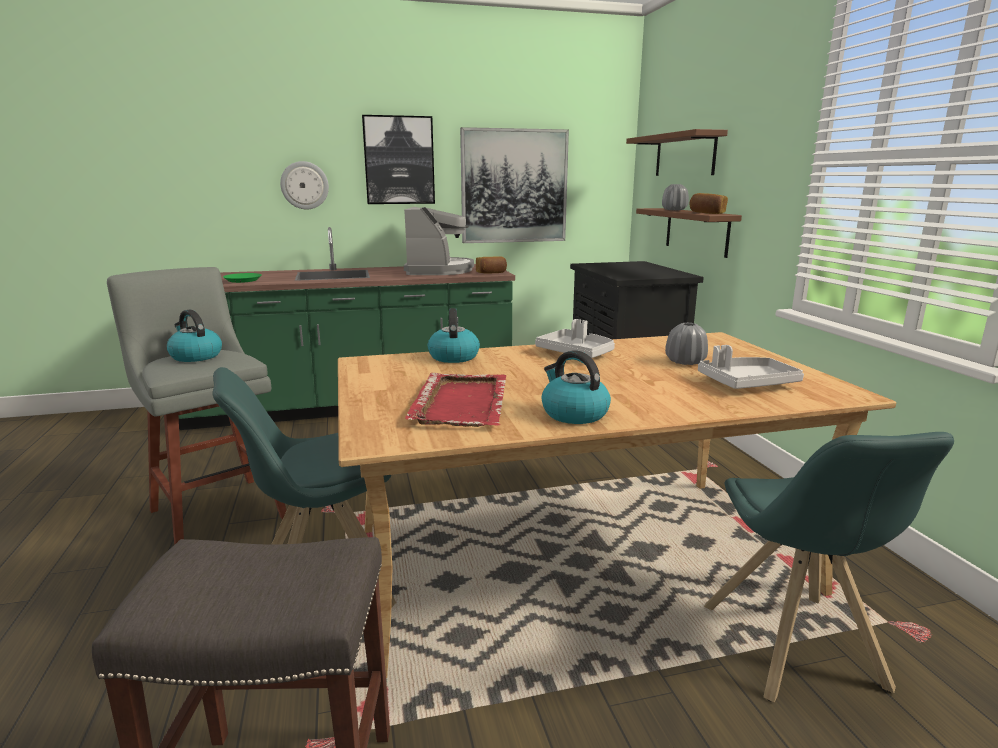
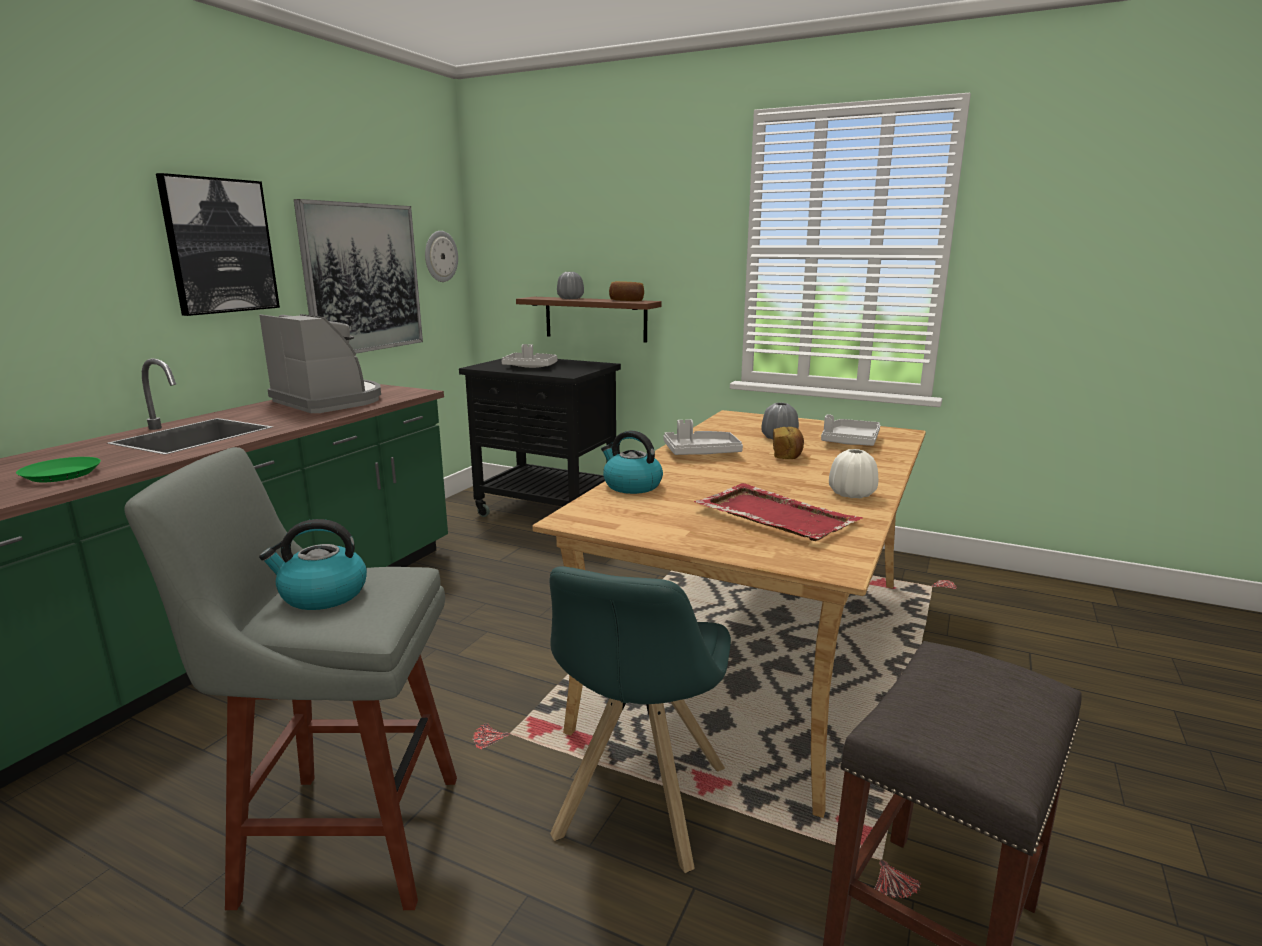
camera: 50 degrees left, 0 degrees up
wall clock [280,161,329,209] -> wall clock moved to [425,231,458,282]
bread [476,256,507,274] -> bread moved to [773,427,804,459]
kettle [541,350,611,424] -> white vase [829,449,878,498]
brown shelf [626,129,728,176] -> none
turquoise chair [704,432,954,702] -> none
none -> grey tray [501,344,557,368]

